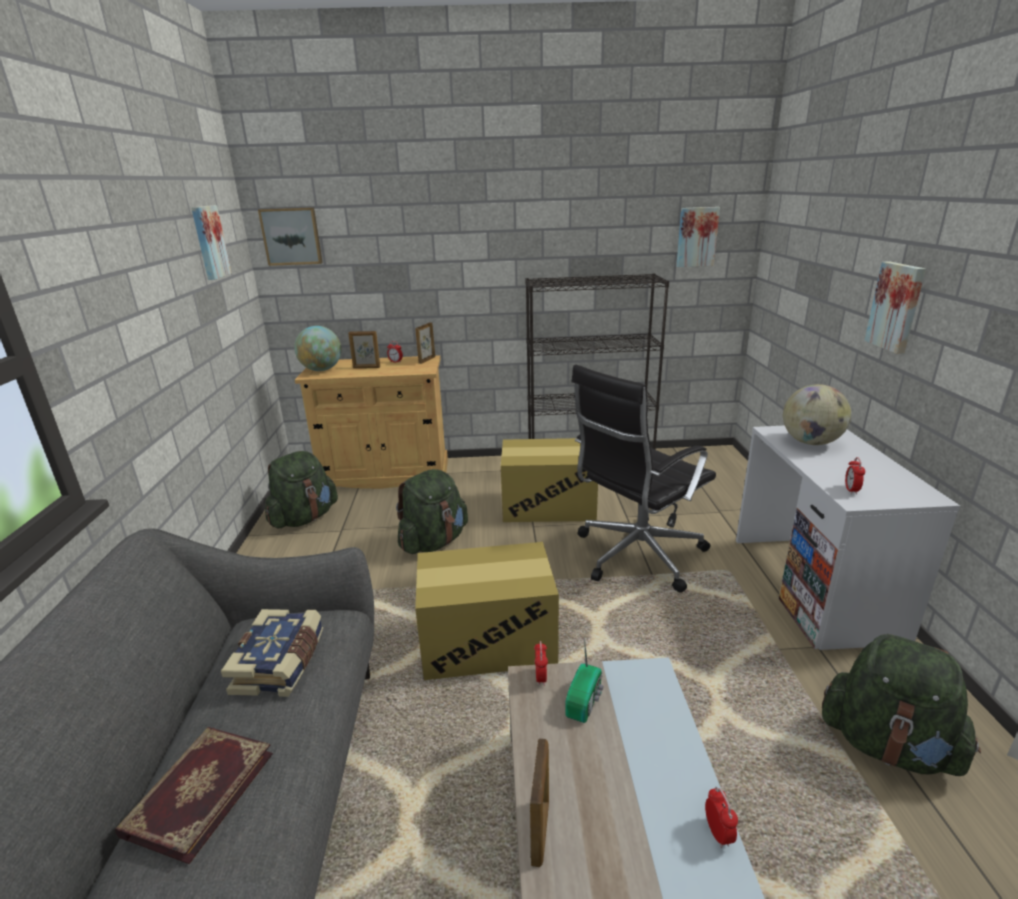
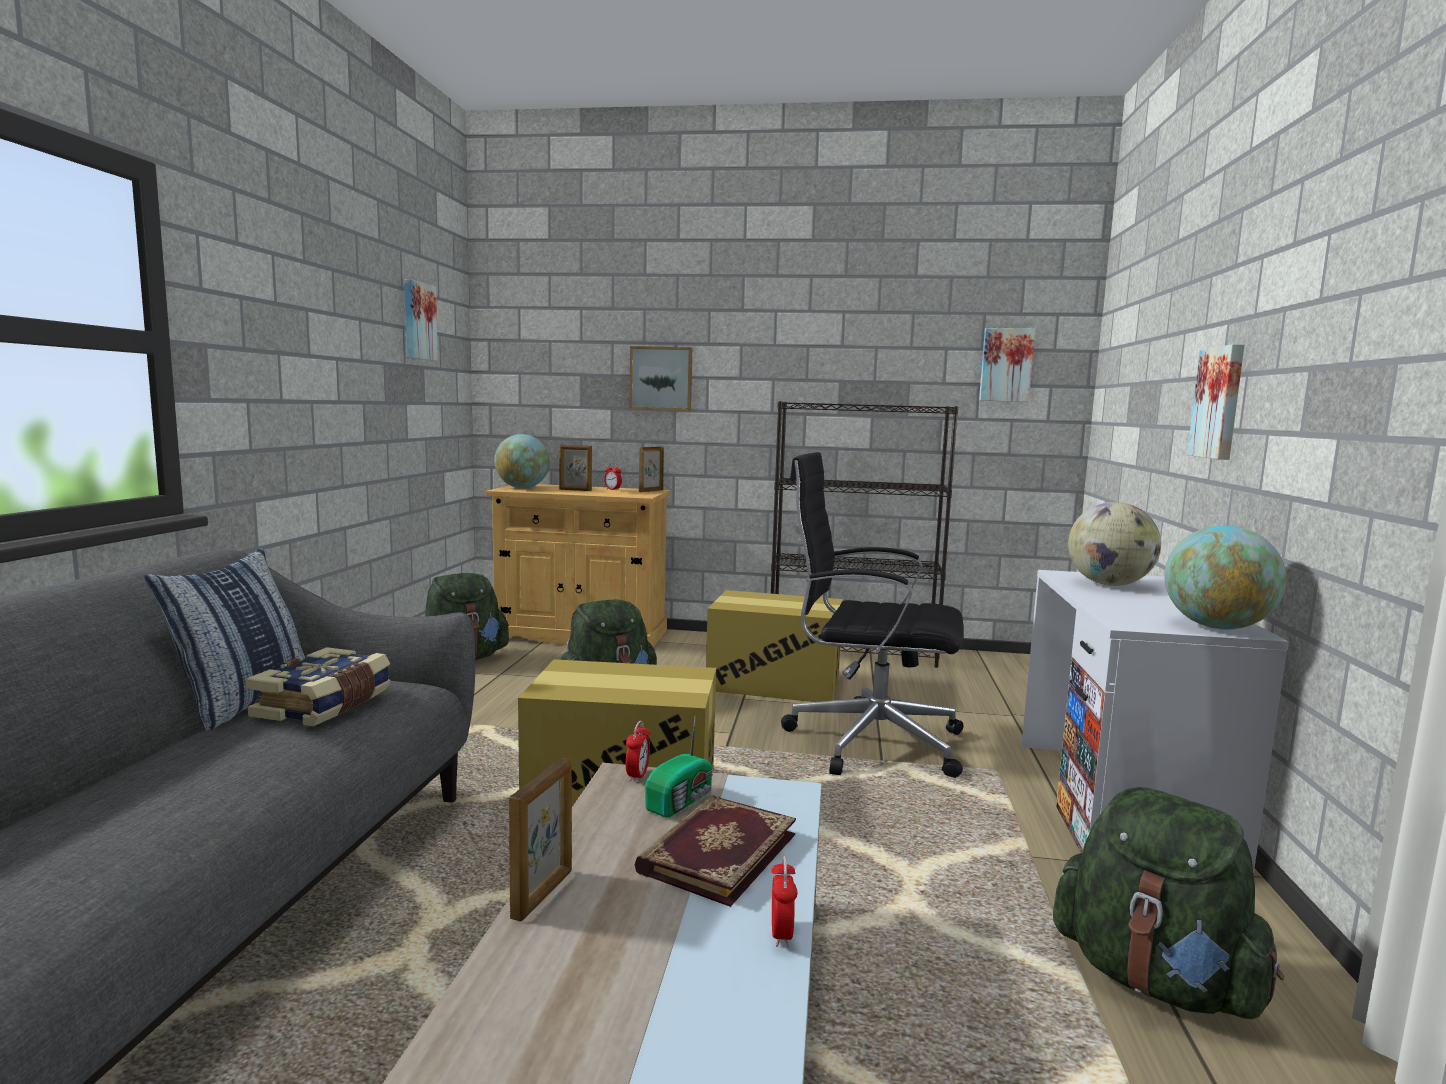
camera: 10 degrees right, 15 degrees down
book [115,727,273,864] -> book moved to [635,795,796,907]
picture [258,207,323,266] -> picture moved to [629,346,692,411]
black office chair [571,365,716,592] -> black office chair turned 45 degrees clockwise [781,452,964,778]
alarm clock [845,457,865,495] -> none
none -> pillow [143,548,305,731]
none -> globe [1165,525,1287,629]

